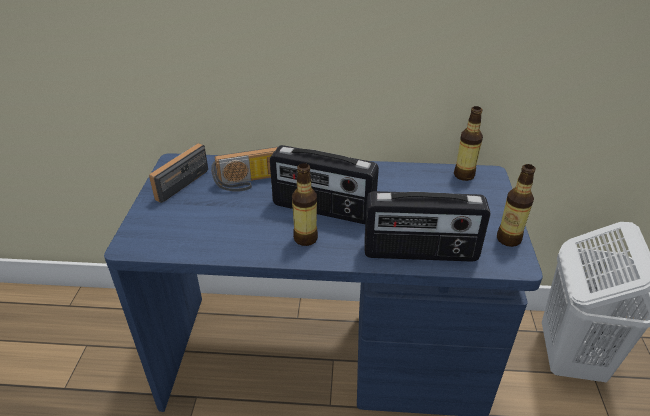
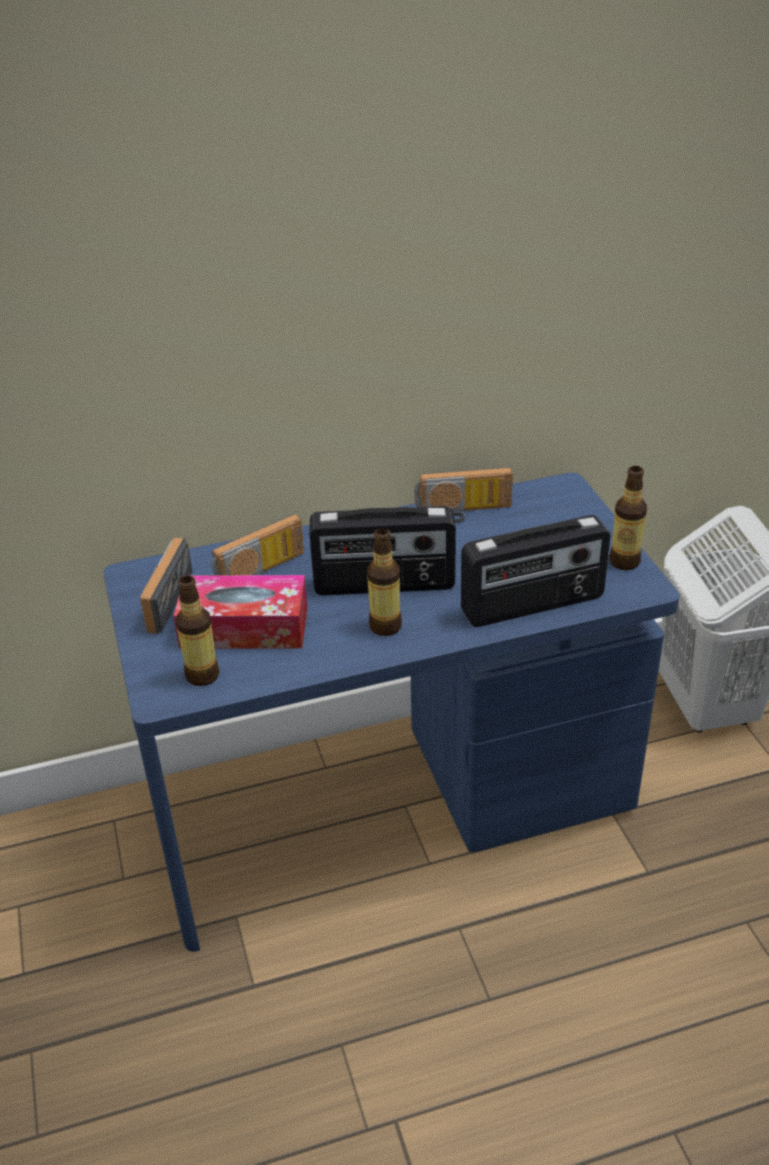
camera: 20 degrees left, 0 degrees up
bottle [454,106,483,181] -> bottle moved to [176,576,219,686]
none -> tissue box [174,575,308,649]
none -> radio [414,467,513,523]

